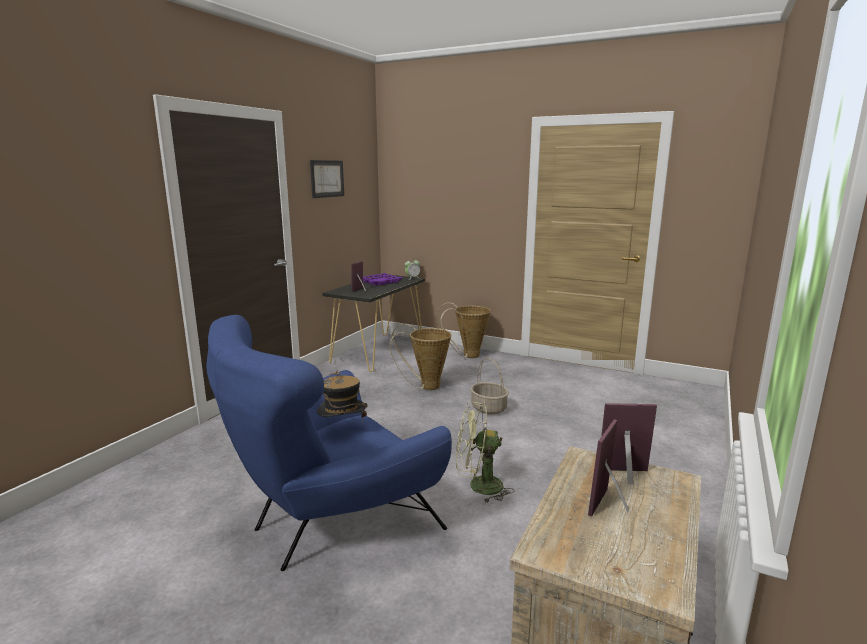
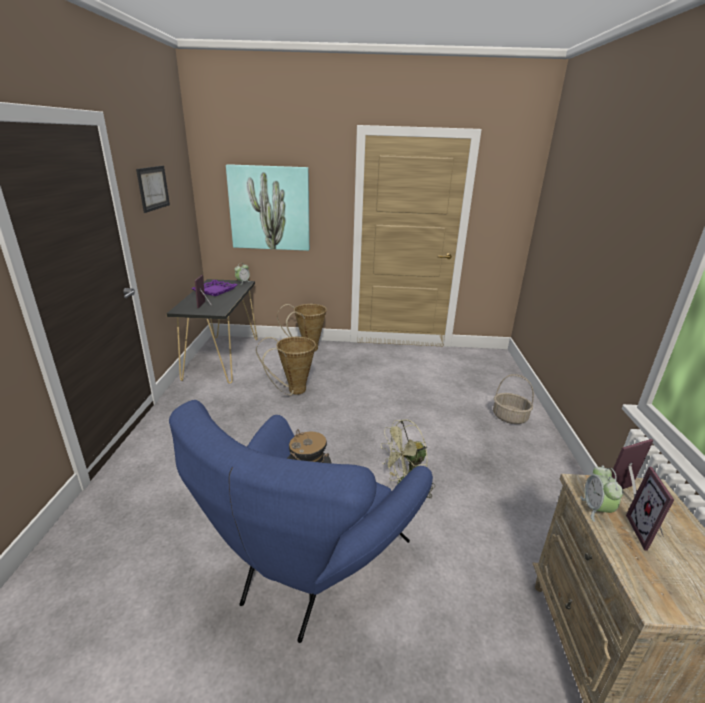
camera: 25 degrees left, 10 degrees up
basket [470,357,509,415] -> basket moved to [493,374,534,424]
none -> picture [226,164,310,251]
none -> alarm clock [580,466,623,522]

